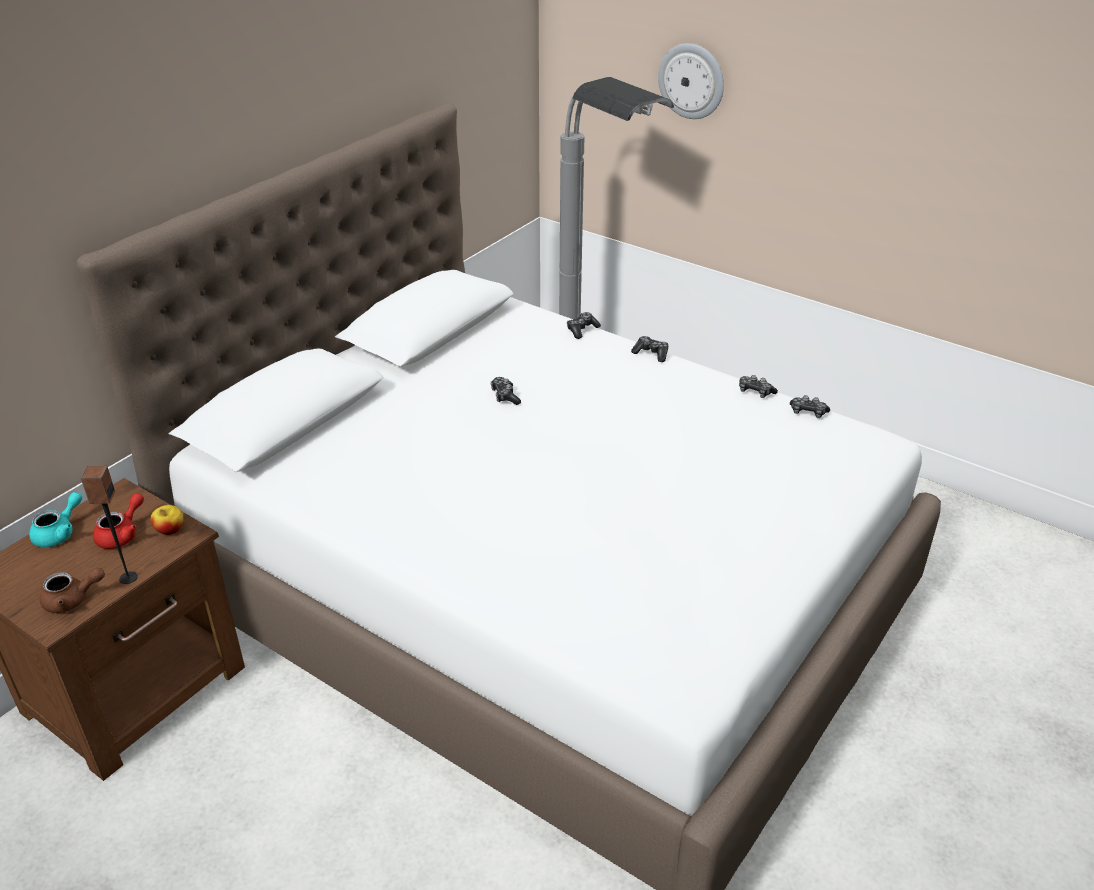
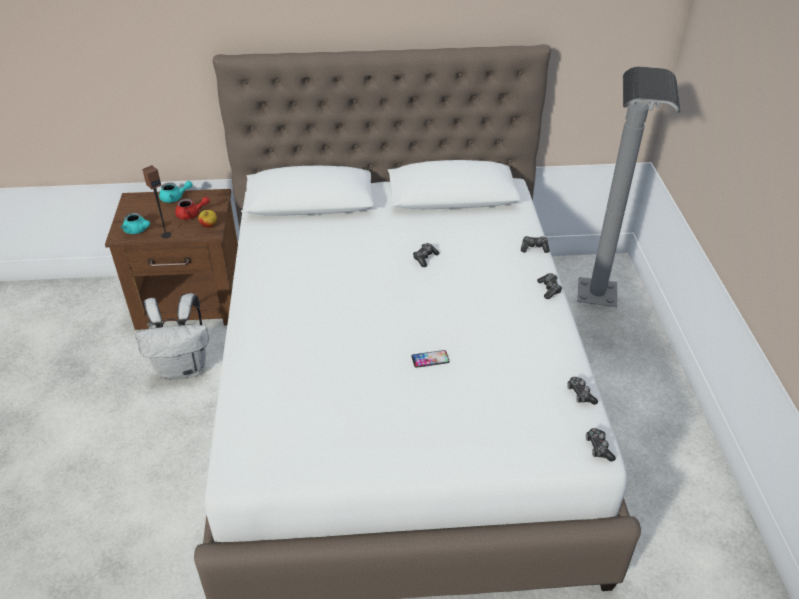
camera: 50 degrees right, 5 degrees up
brown teapot [40,568,105,613] -> turquoise teapot [121,213,150,234]
wall clock [658,43,724,119] -> none
game controller [739,375,778,398] -> game controller moved to [586,428,616,462]
none -> white backpack [135,293,209,380]
none -> phone [411,350,450,368]

